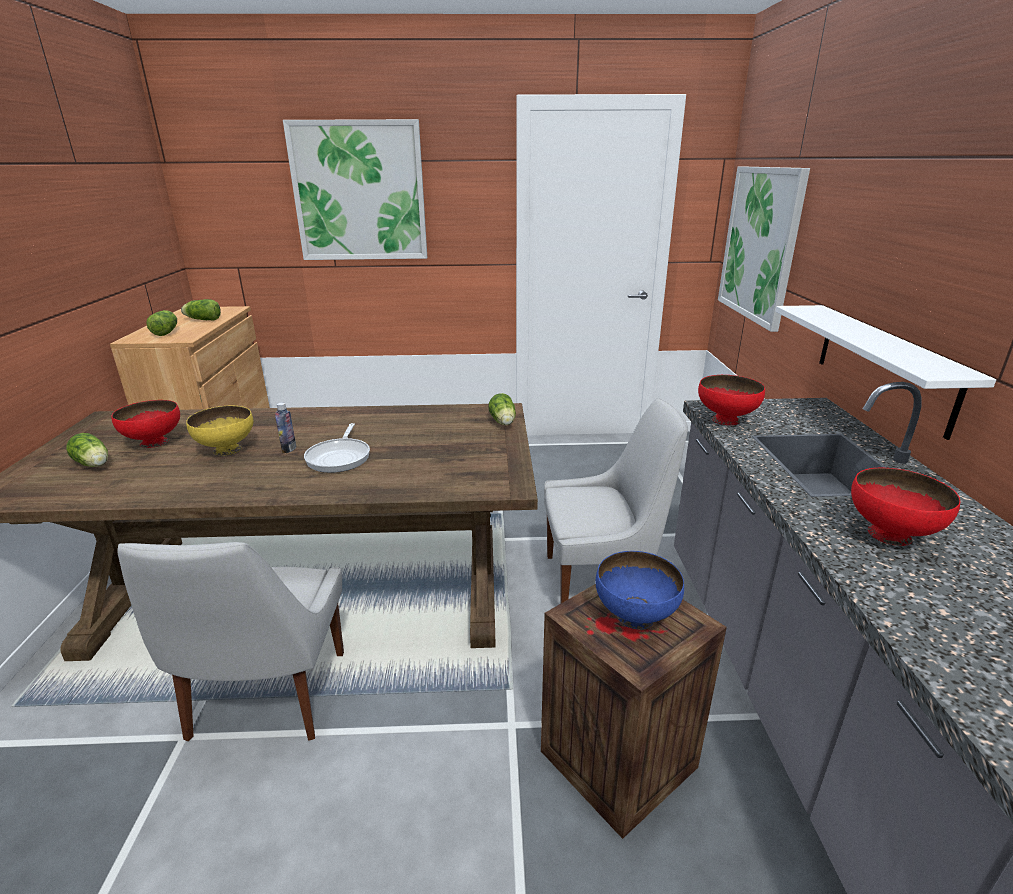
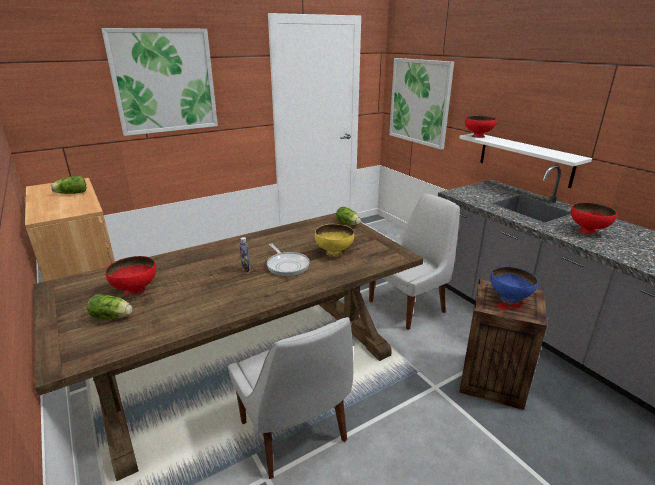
camera: 30 degrees left, 0 degrees up
lettuce [146,310,177,336] -> none
yellow bowl [186,406,253,456] -> yellow bowl moved to [315,224,354,257]
red bowl [698,375,765,425] -> red bowl moved to [465,116,496,138]

